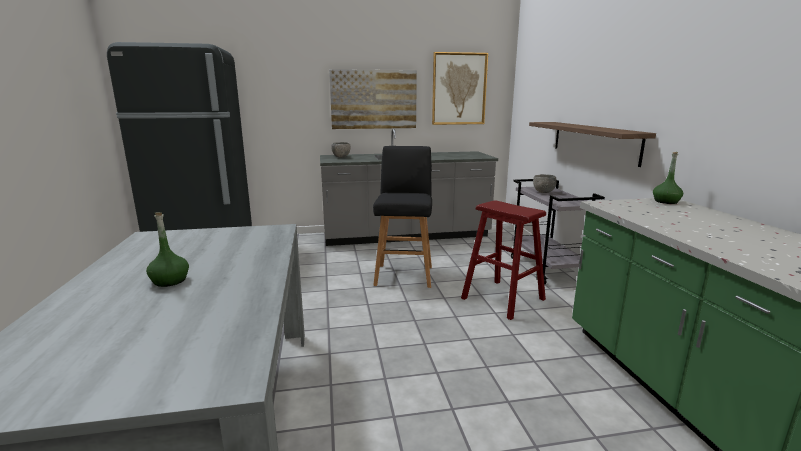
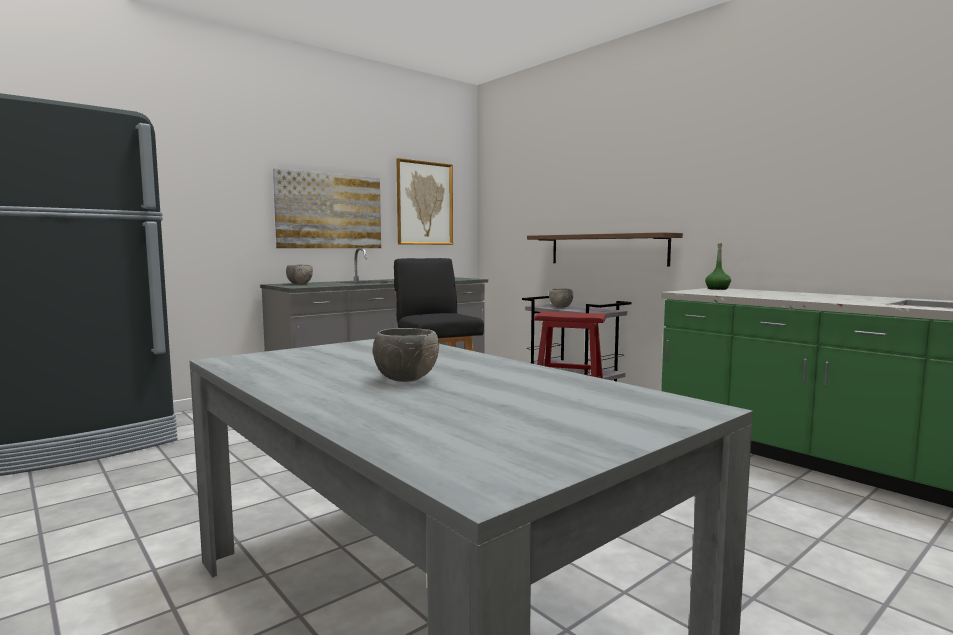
camera: 30 degrees left, 10 degrees down
green bottle [146,212,189,287] -> grey bowl [373,328,439,382]

